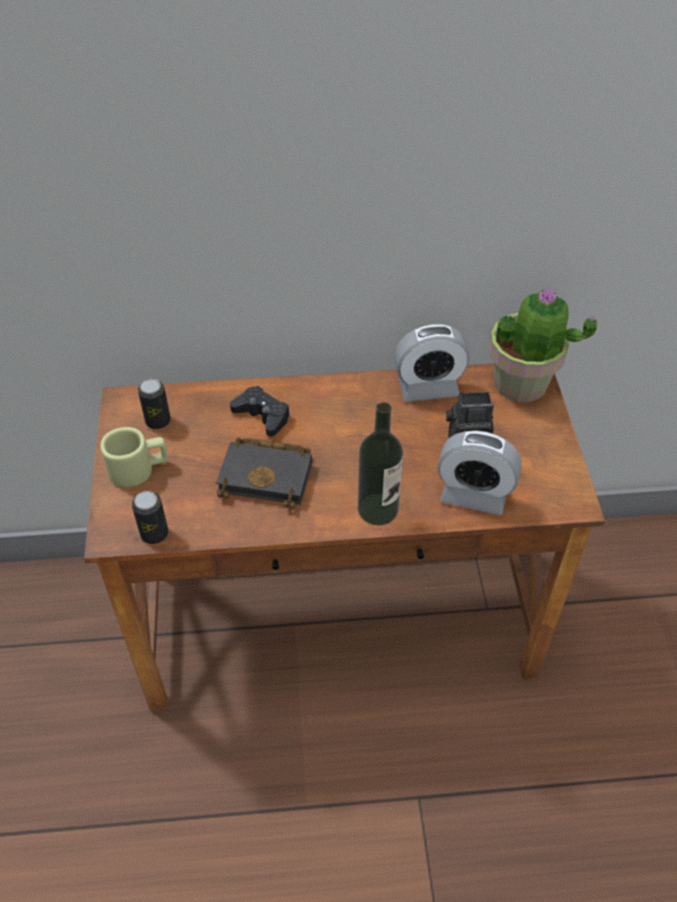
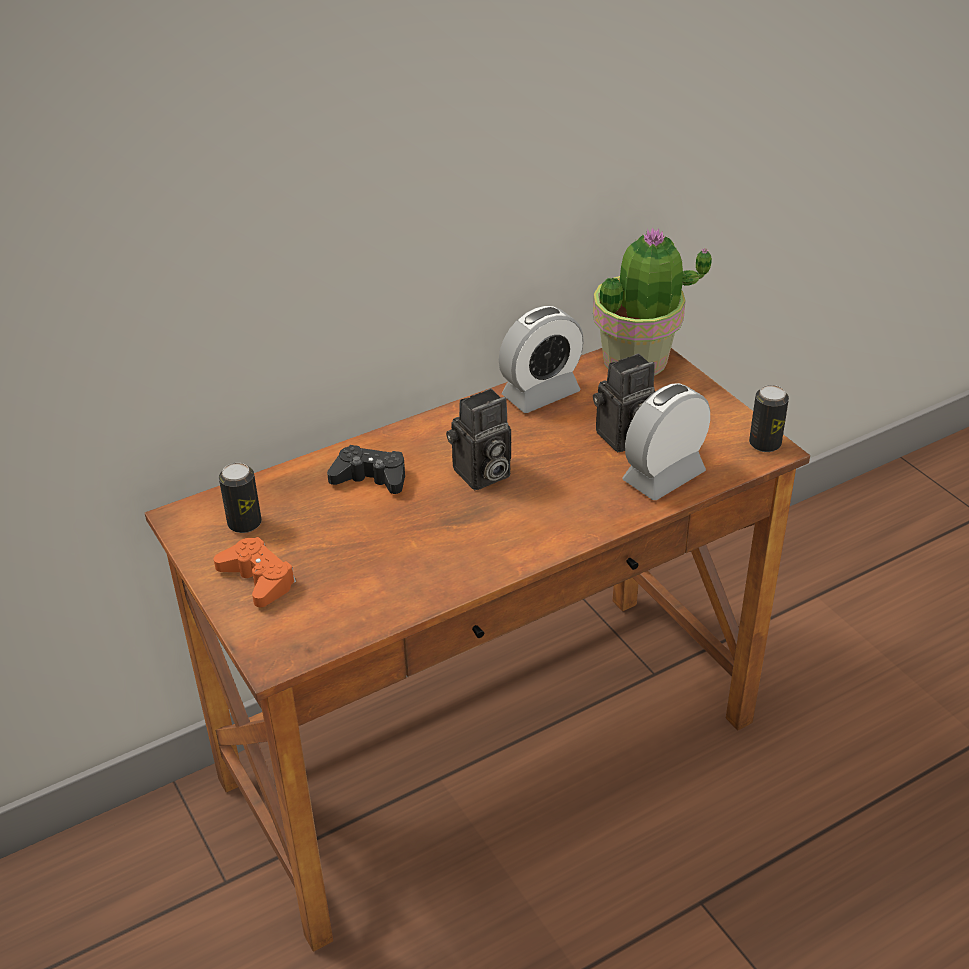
camera: 25 degrees left, 10 degrees down
beige mug [100,427,168,487] -> orange game controller [214,537,296,607]
can [132,491,168,544] -> can moved to [749,385,789,452]
black book [216,438,312,509] -> none
bottle [358,402,403,525] -> none
alarm clock [438,431,522,515] -> alarm clock turned 150 degrees clockwise [622,383,710,500]
none -> camera [446,388,511,490]

